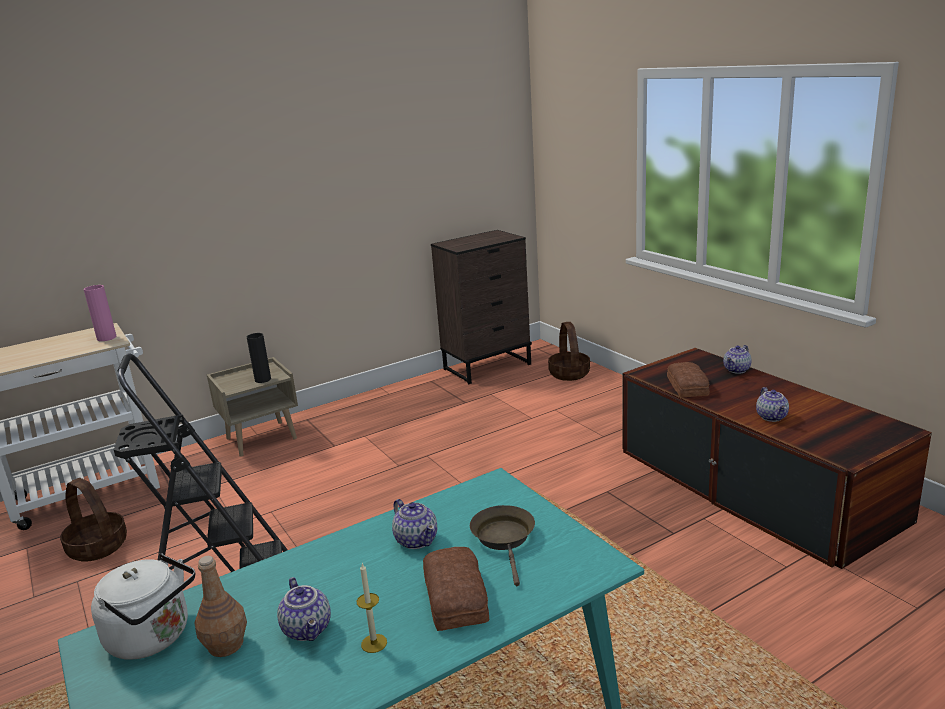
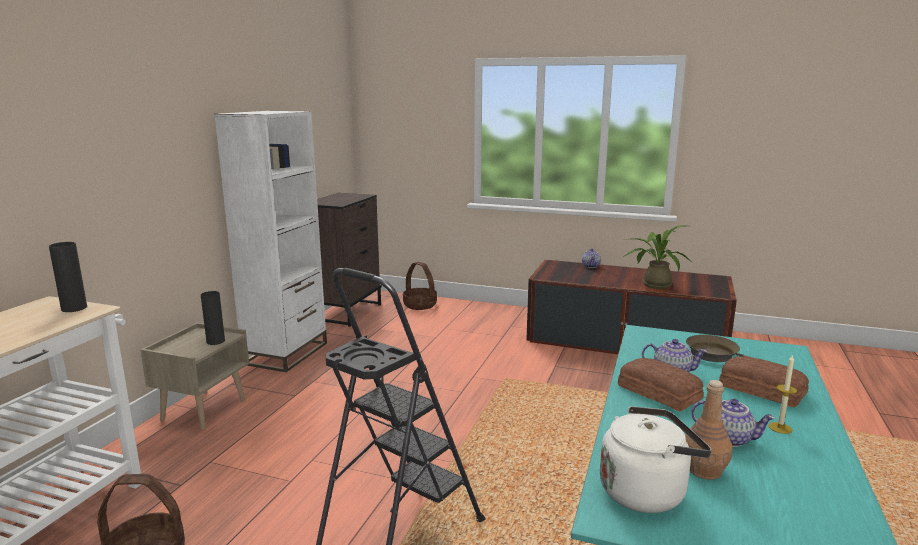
camera: 40 degrees left, 5 degrees down
pink vase [84,285,116,341] -> black vase [49,242,87,312]
bread [667,362,710,397] -> bread moved to [618,358,704,411]
teapot [756,387,789,422] -> potted plant [623,225,693,289]
none -> white bookcase [214,111,327,372]

